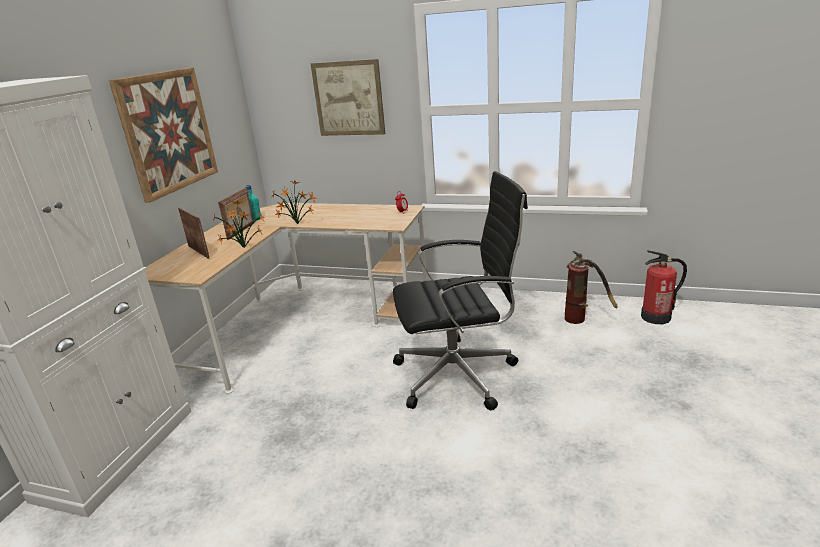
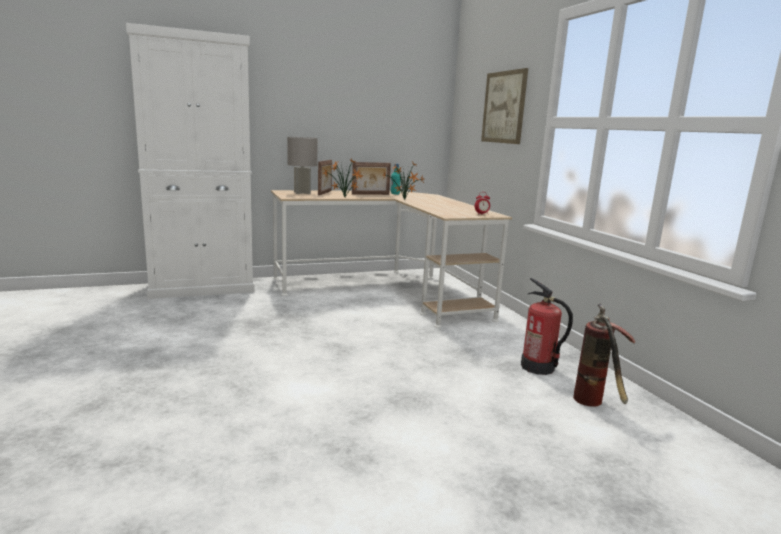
camera: 50 degrees right, 10 degrees down
picture [109,67,218,203] -> none
black office chair [393,171,528,410] -> none
fire extinguisher [641,251,687,324] -> fire extinguisher moved to [521,278,573,375]
none -> grey table lamp [287,137,318,194]

